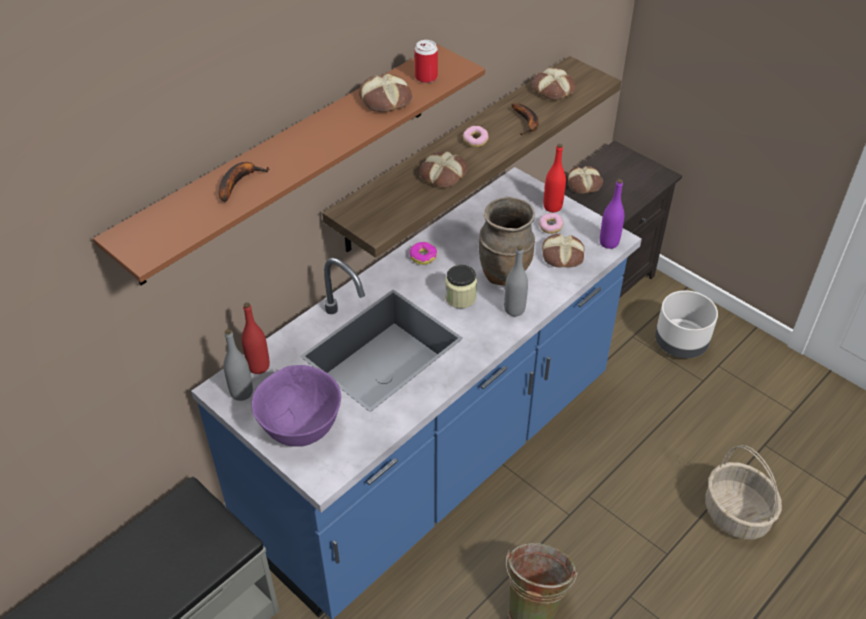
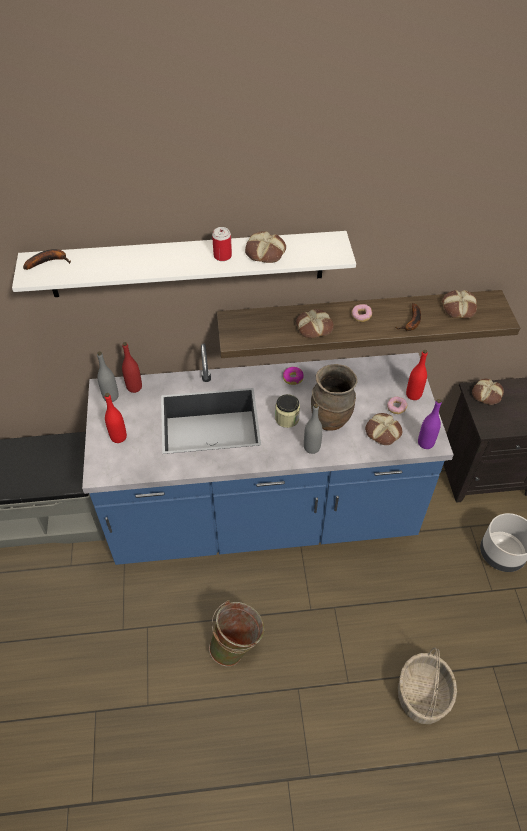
camera: 40 degrees right, 5 degrees up
brown shelf [93,44,485,285] -> white shelf [12,231,356,297]
banana [219,162,270,202] -> banana moved to [23,249,71,270]
purple bowl [252,365,341,447] -> red bottle [105,393,127,443]
can [415,40,438,83] -> can moved to [212,227,232,261]

